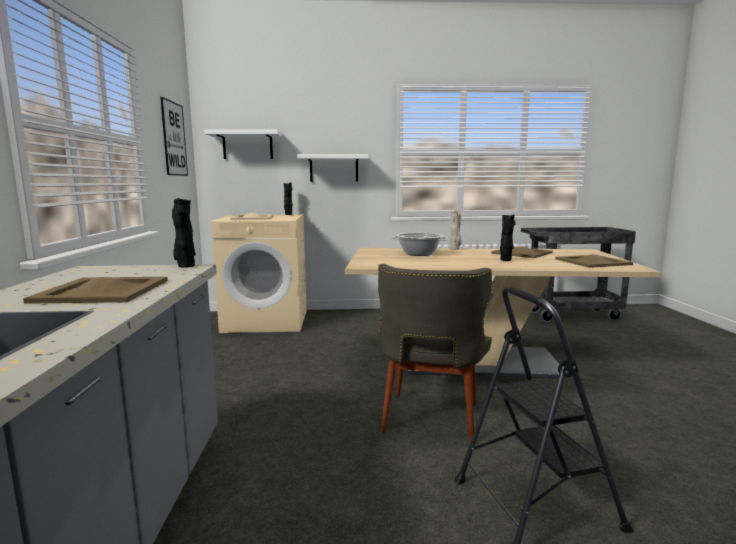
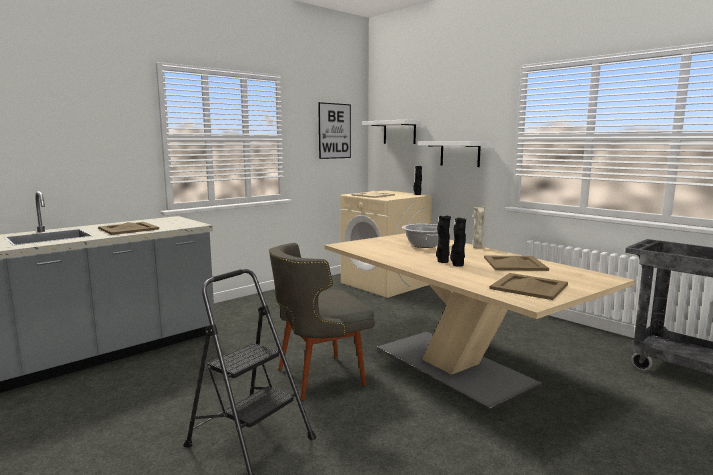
camera: 50 degrees right, 0 degrees up
black vase [172,198,196,268] -> black vase moved to [436,216,451,263]

